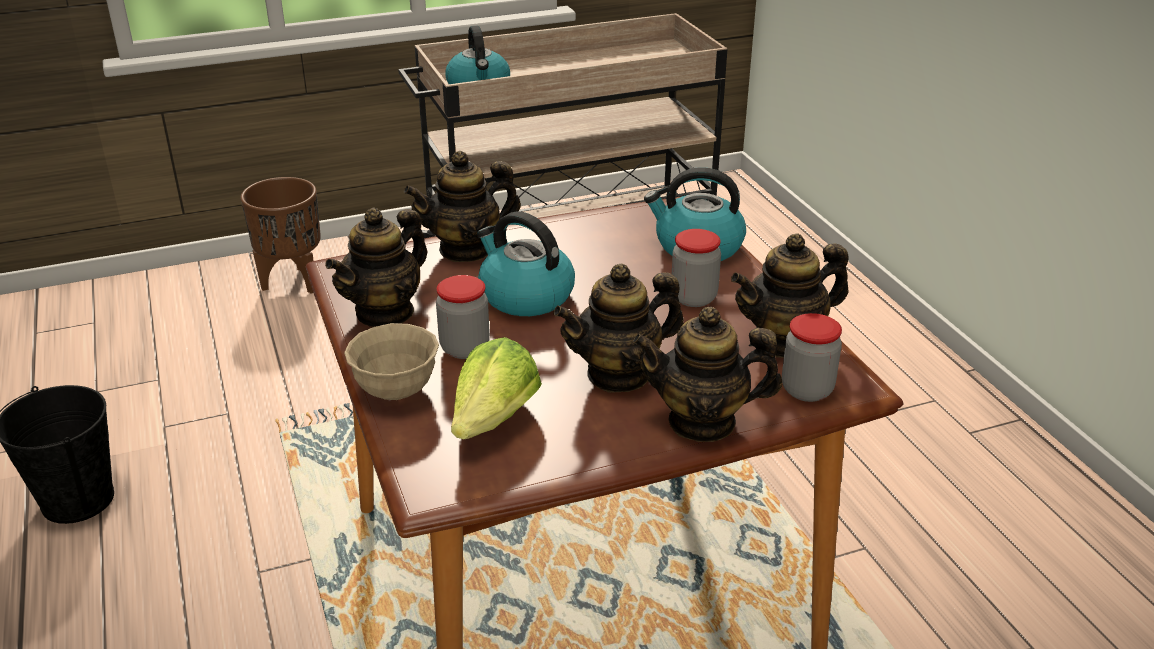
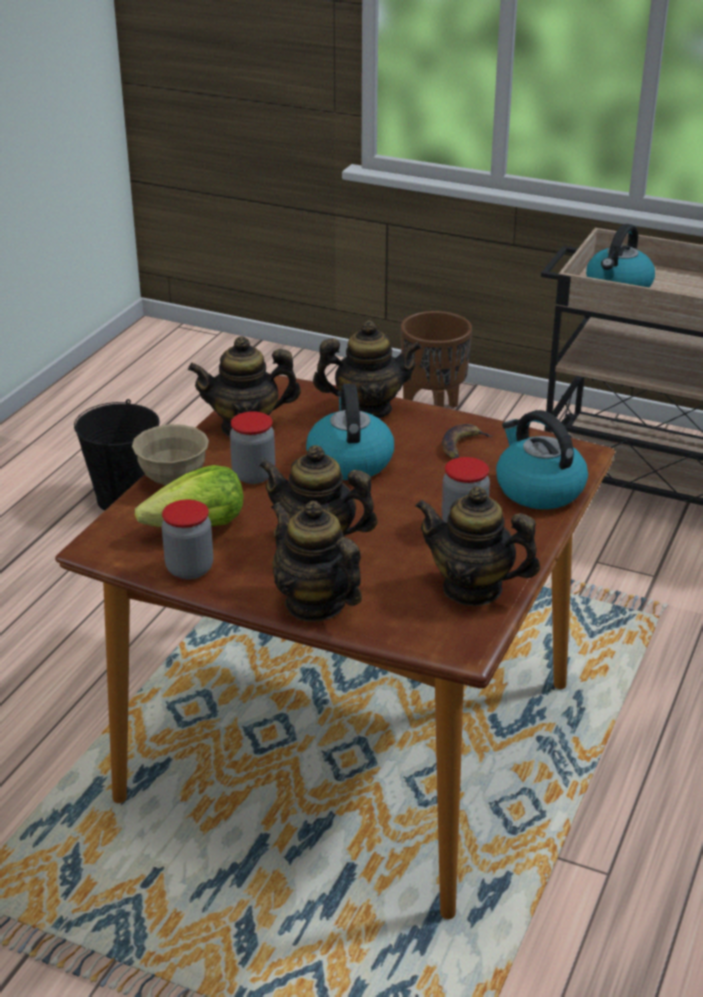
camera: 45 degrees right, 0 degrees up
teapot [404,151,521,262] -> teapot turned 150 degrees clockwise [313,320,422,418]
jar [782,313,842,402] -> jar moved to [162,500,213,580]
none -> banana [442,424,493,459]

